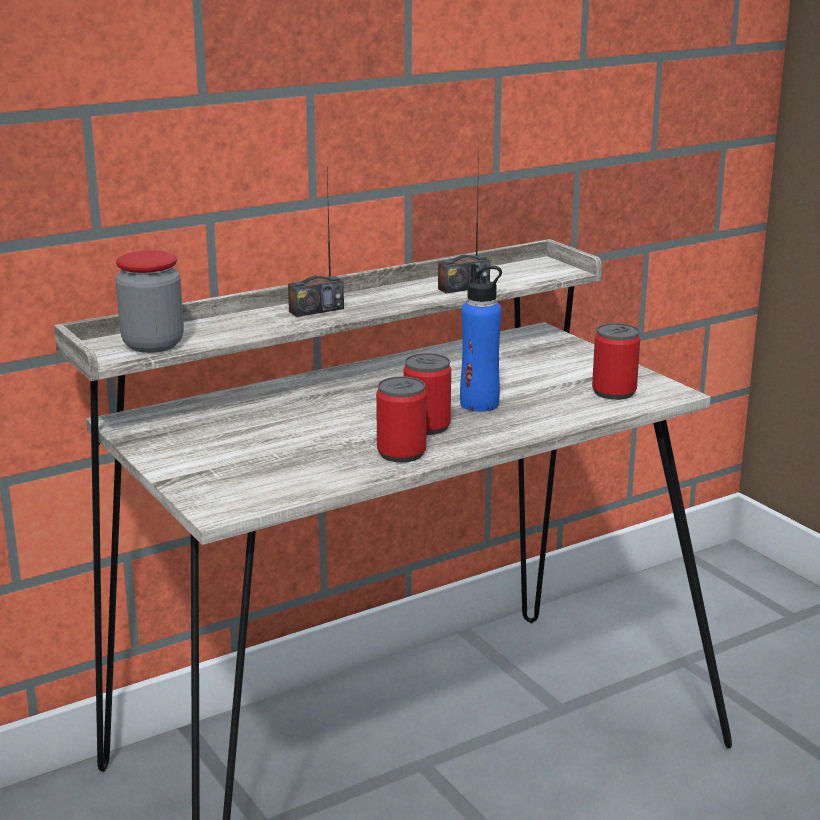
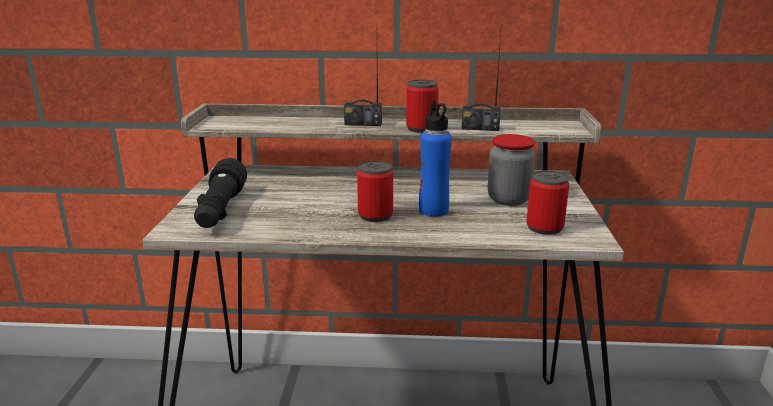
camera: 35 degrees right, 0 degrees up
jar [116,250,184,353] -> jar moved to [488,134,536,206]
can [376,376,427,462] -> can moved to [406,80,439,133]
none -> black flashlight [194,158,247,228]

